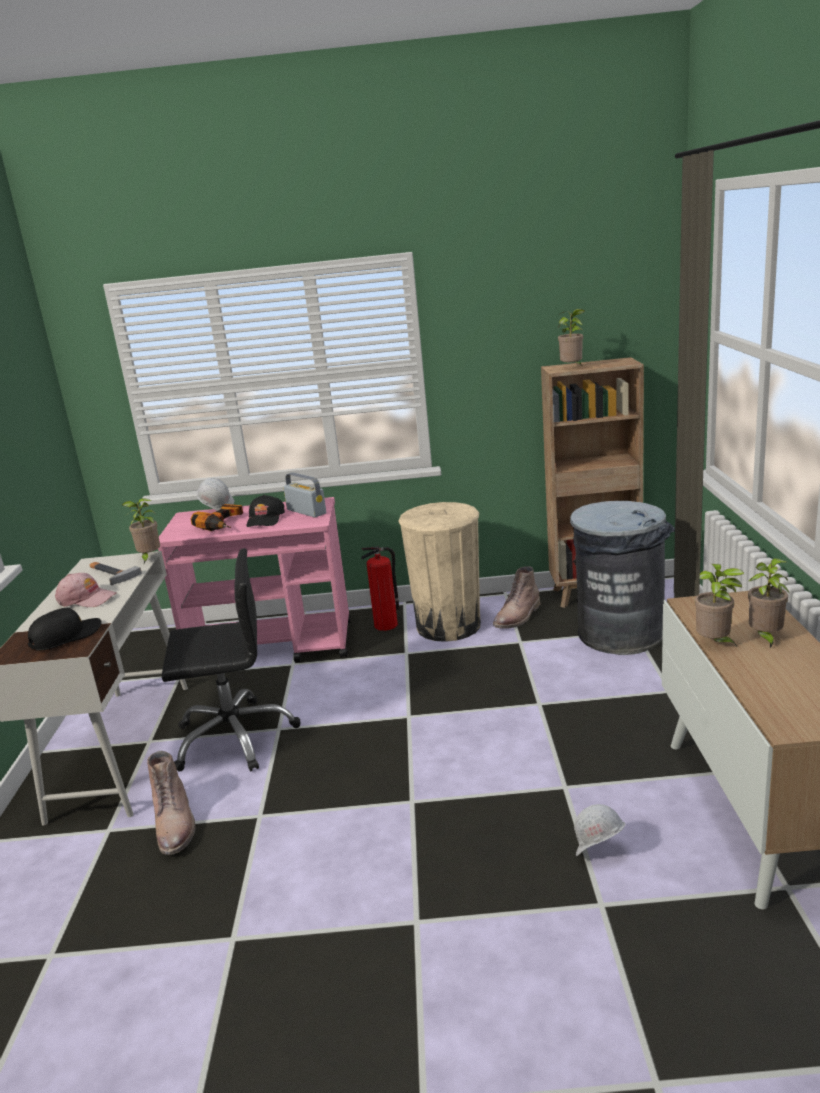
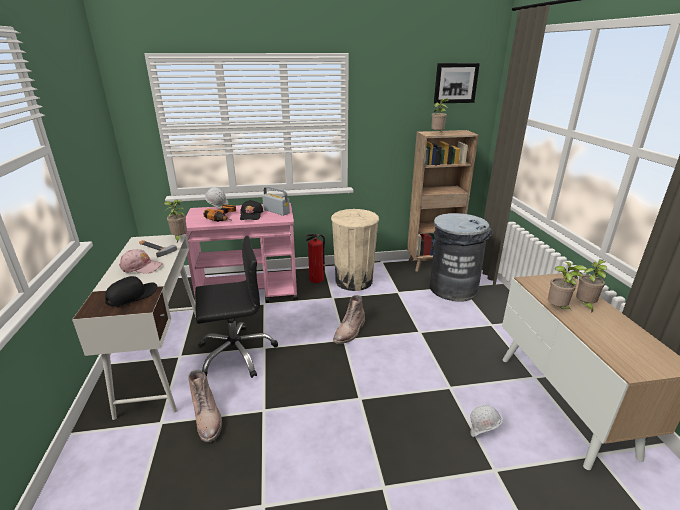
camera: 10 degrees left, 5 degrees up
brown boot [493,566,541,629] -> brown boot moved to [333,295,365,344]
none -> picture [434,63,480,104]

